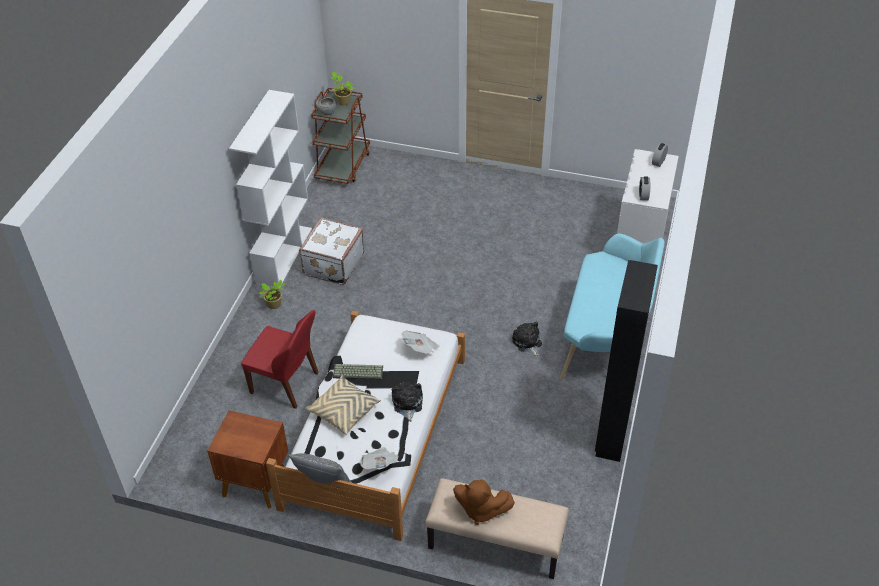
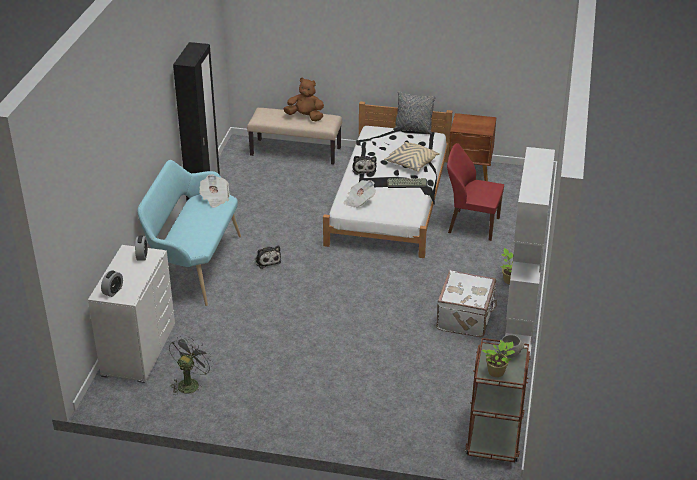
camera: 175 degrees right, 10 degrees down
newspaper [360,447,399,470] -> newspaper moved to [199,175,230,208]
none -> grey fan [169,336,214,395]

